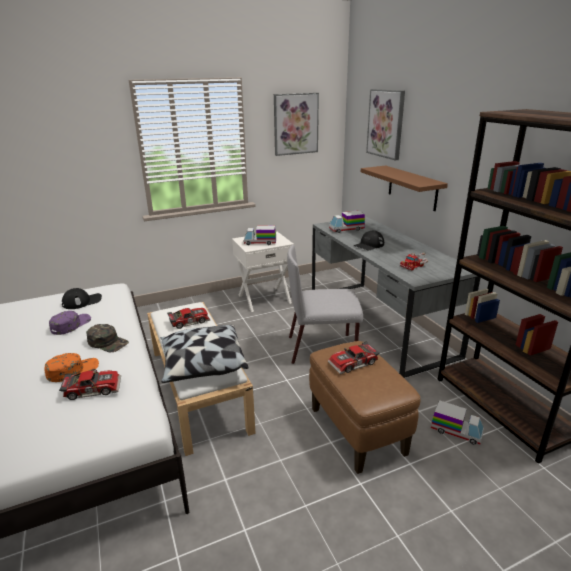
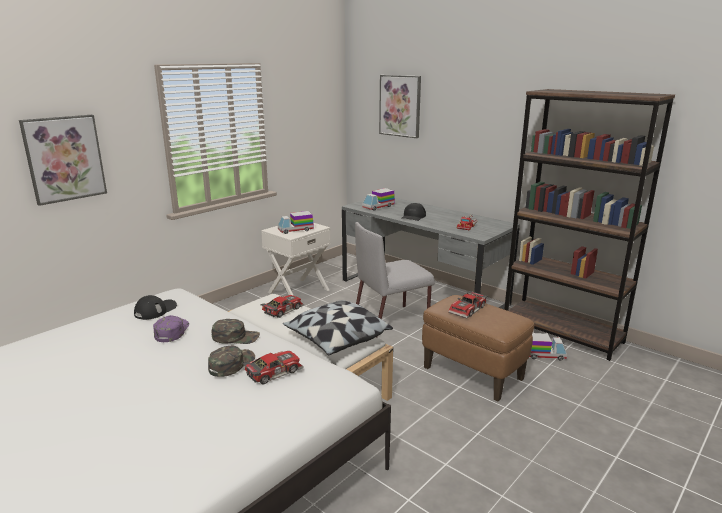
camera: 25 degrees left, 5 degrees down
orange cap [44,353,99,382] -> green cap [208,346,255,377]
picture [274,93,319,156] -> picture moved to [19,115,107,206]
brown shelf [361,166,448,211] -> none

